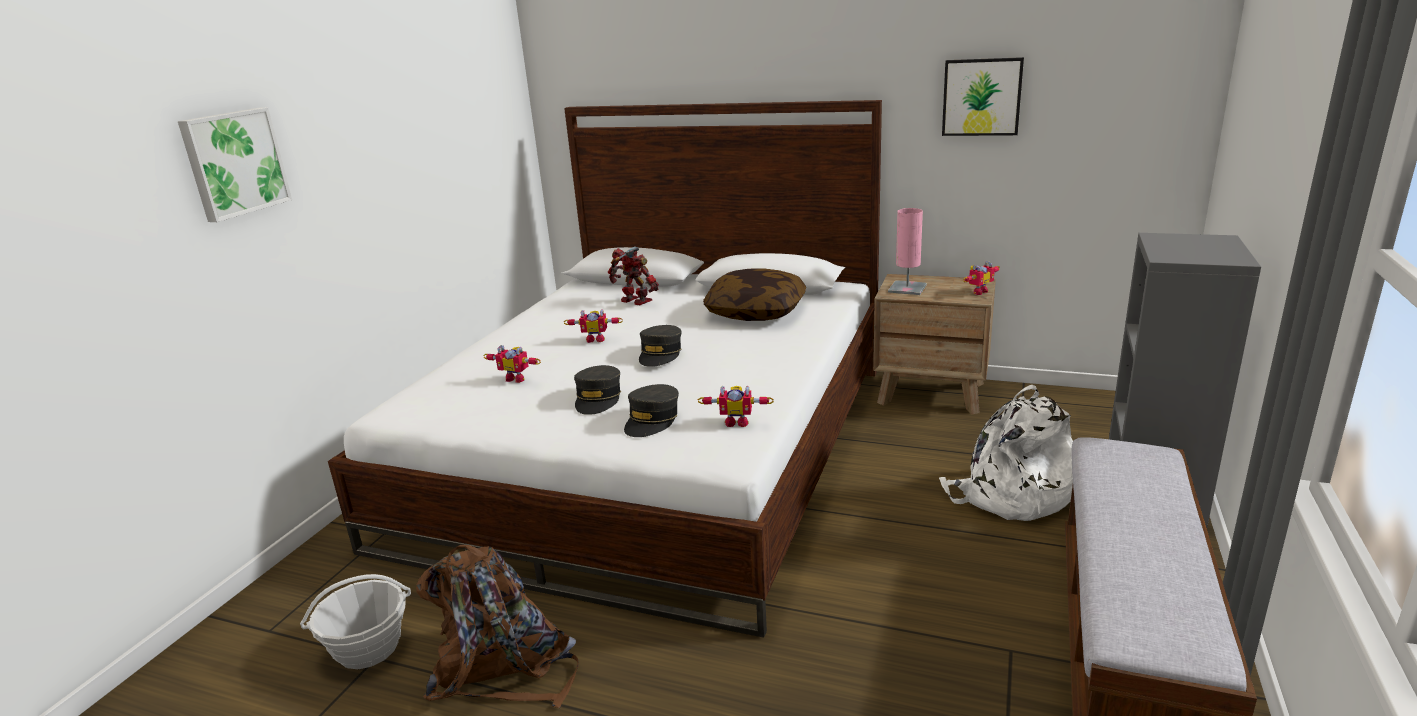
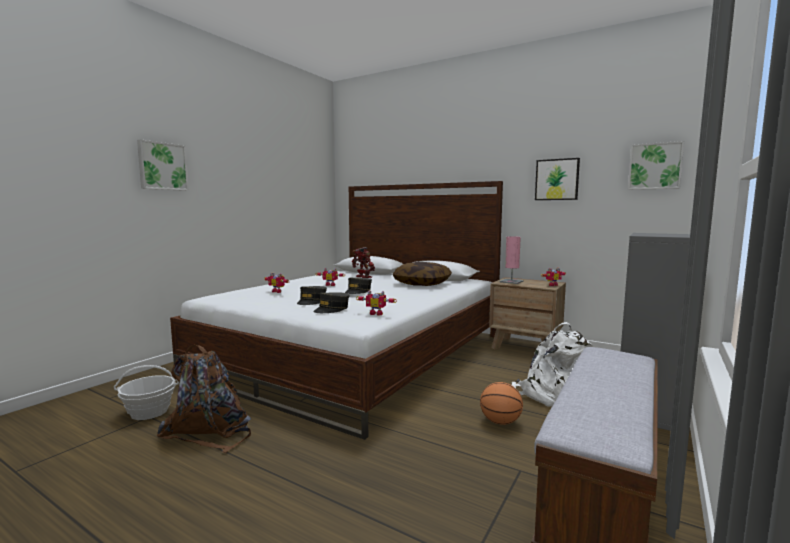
camera: 10 degrees right, 15 degrees down
none -> basketball [480,382,523,425]
none -> picture [628,141,684,190]

